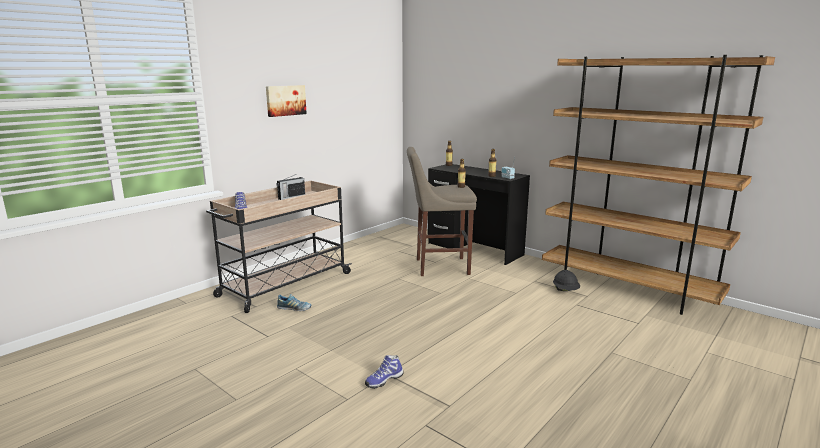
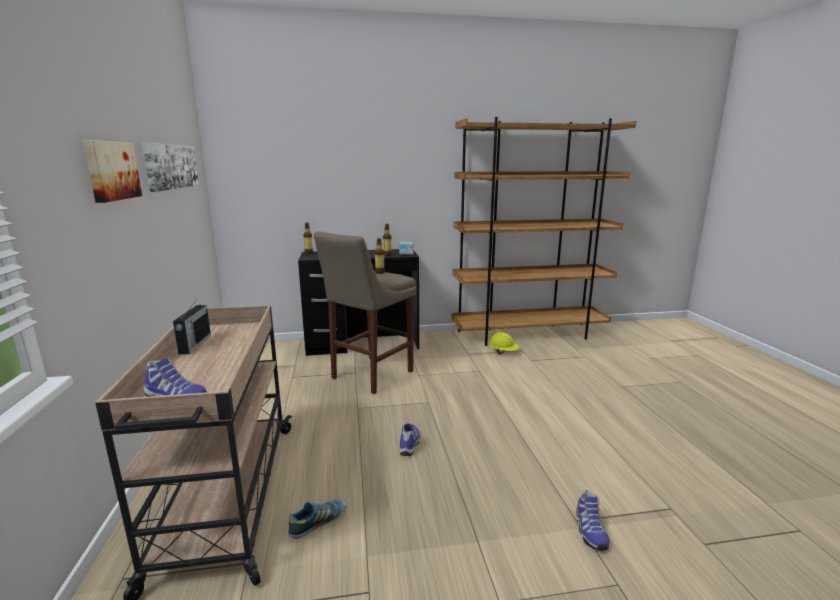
camera: 50 degrees left, 0 degrees up
black hard hat [553,270,580,291] -> yellow hard hat [489,332,519,354]
none -> picture [142,142,199,192]
none -> shoe [400,423,420,456]

